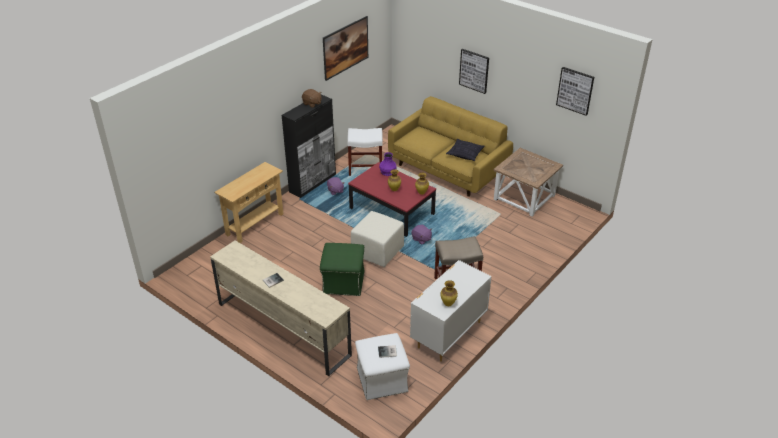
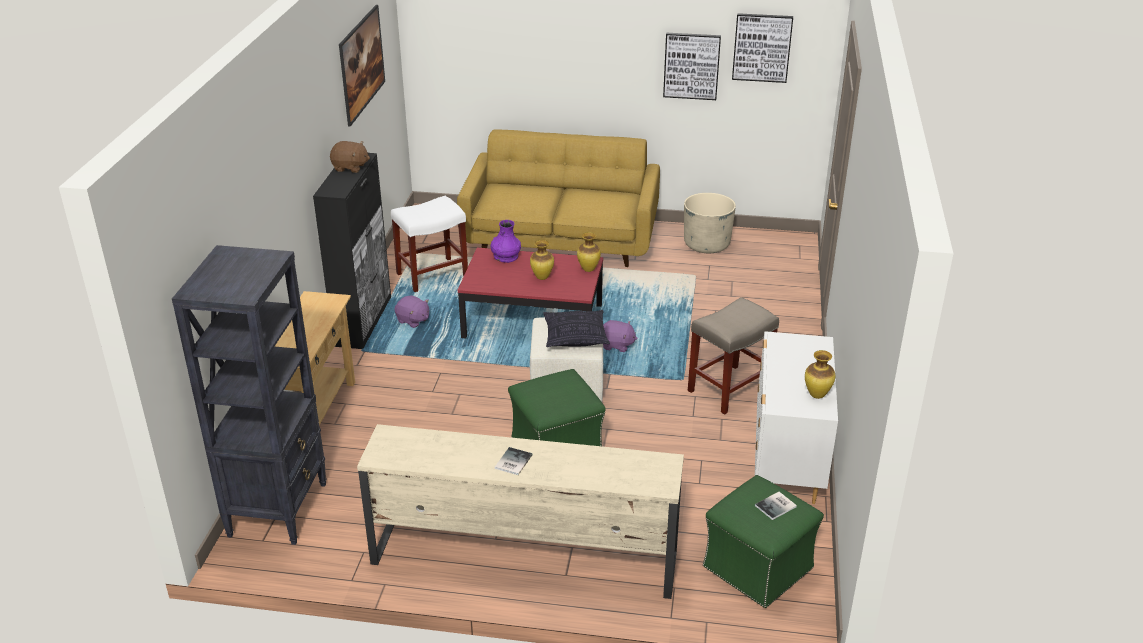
camera: 30 degrees left, 5 degrees down
white ottoman [355,333,410,400] -> green ottoman [703,475,824,608]
pillow [446,139,485,161] -> pillow moved to [543,310,610,347]
picture [459,49,489,94] -> picture moved to [663,33,721,100]
brown side table [493,148,563,217] -> beige planter [684,193,736,253]
none -> black bookcase [172,245,327,545]

